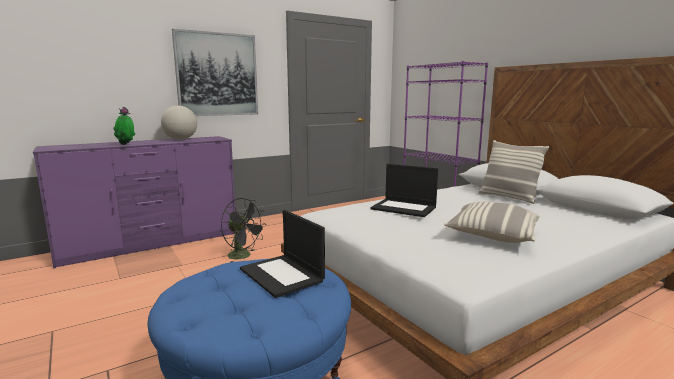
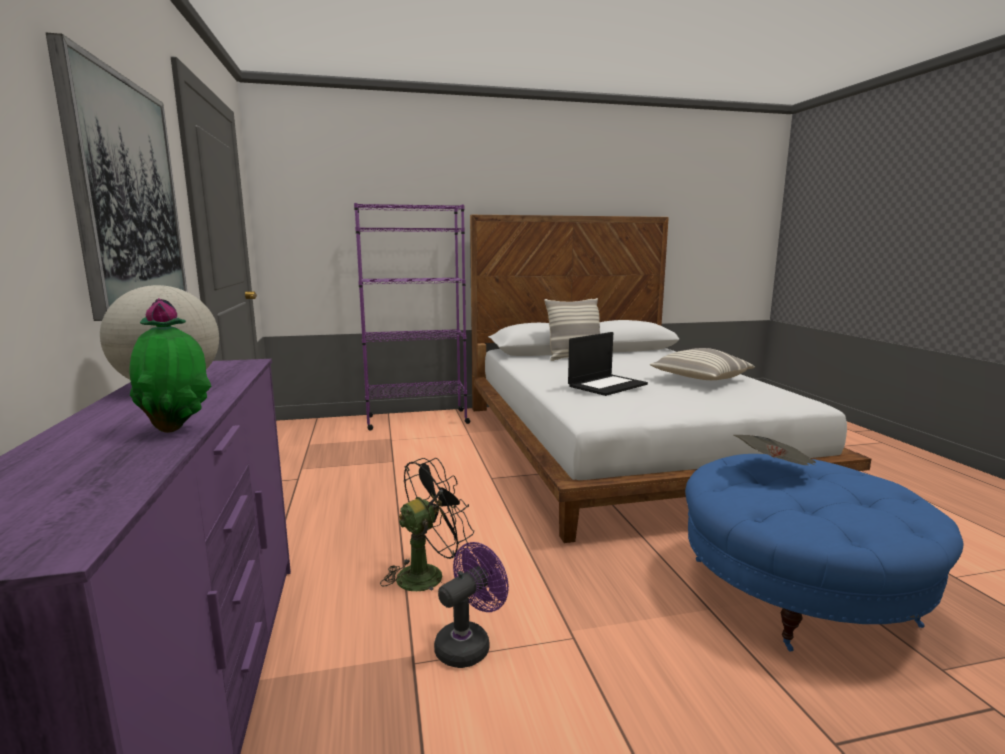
camera: 70 degrees left, 0 degrees up
laptop [240,210,325,298] -> newspaper [734,435,816,465]
none -> purple fan [434,542,509,668]

